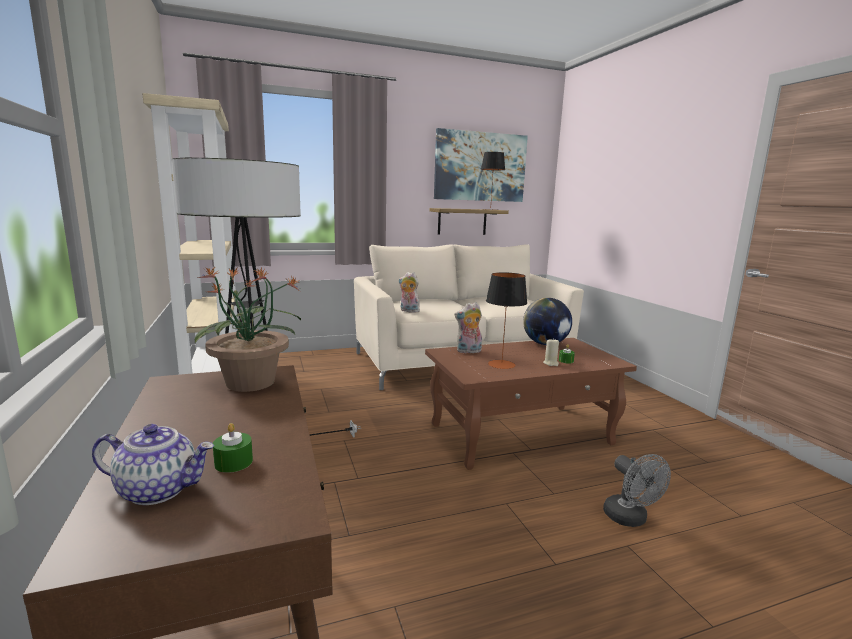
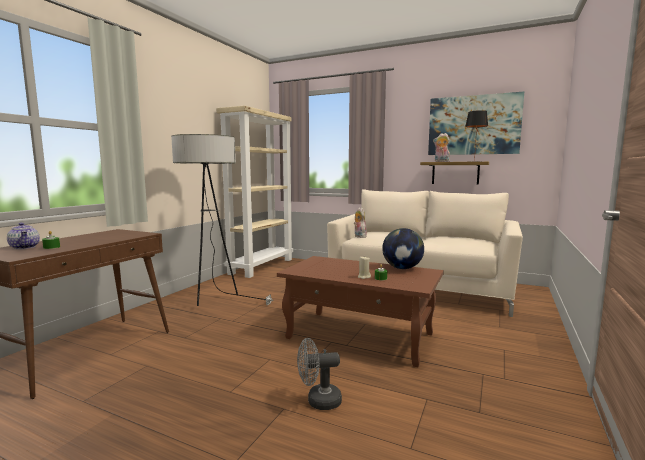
camera: 45 degrees right, 5 degrees down
potted plant [194,268,301,392] -> none
plush toy [454,302,482,353] -> plush toy moved to [433,133,450,162]
table lamp [486,272,527,369] -> none
grey fan [603,454,671,527] -> grey fan turned 60 degrees clockwise [297,338,342,410]

